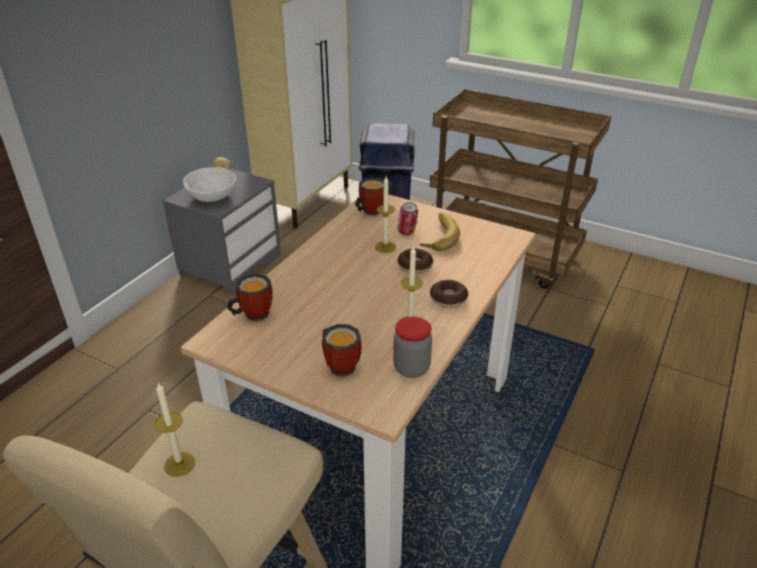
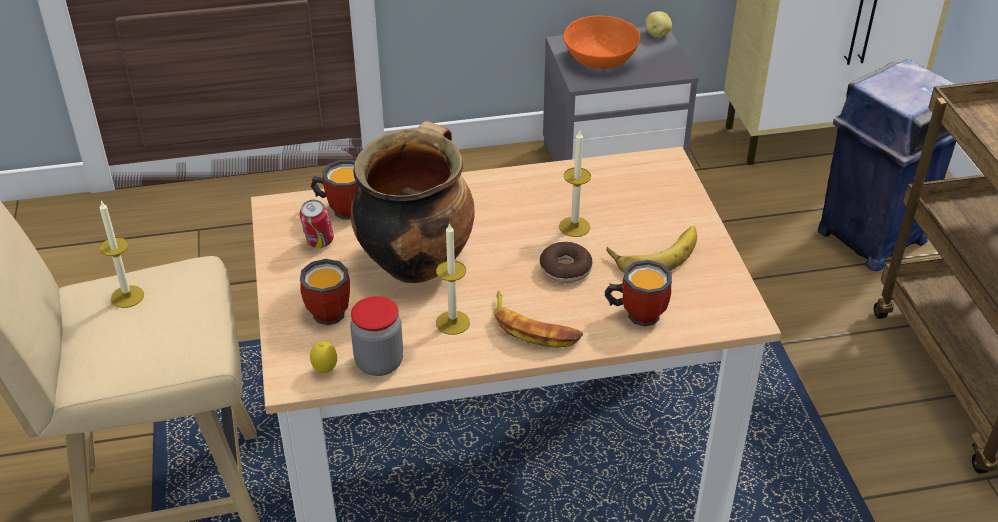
camera: 50 degrees right, 5 degrees up
white bowl [183,167,236,202] -> orange bowl [563,16,640,69]
mug [355,178,384,215] -> mug moved to [605,260,672,327]
can [397,202,418,235] -> can moved to [299,200,334,248]
donut [430,280,468,308] -> banana [493,291,583,348]
none -> lemon [310,341,337,373]
none -> cooking pot [351,122,475,283]

